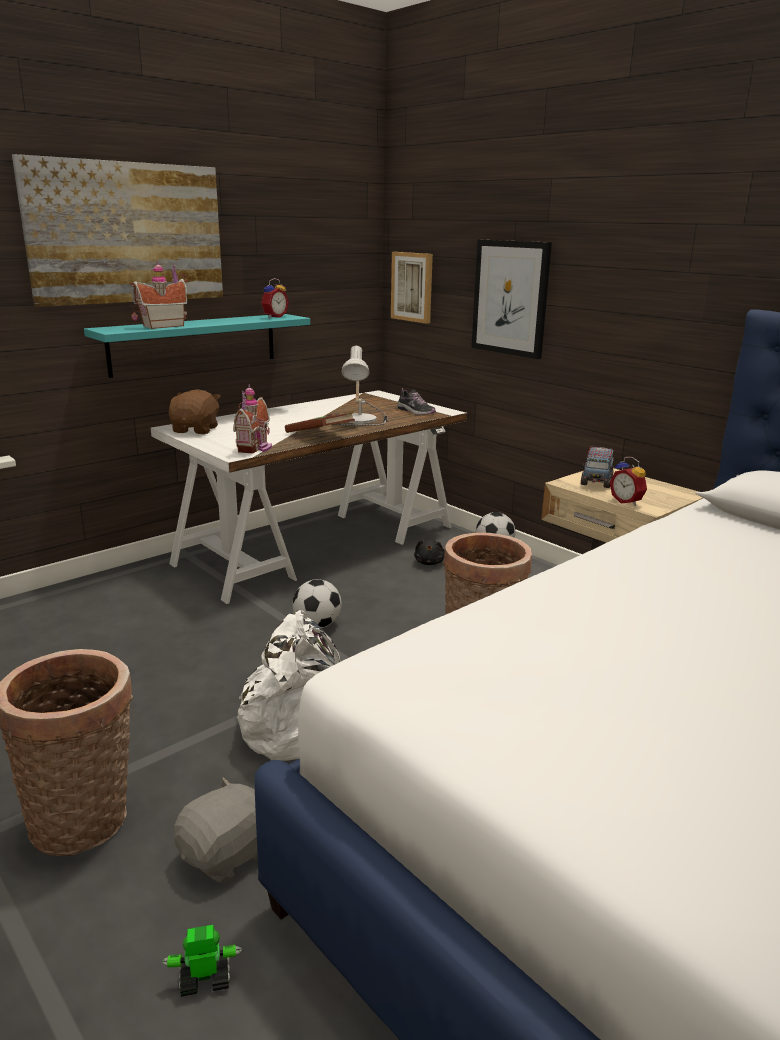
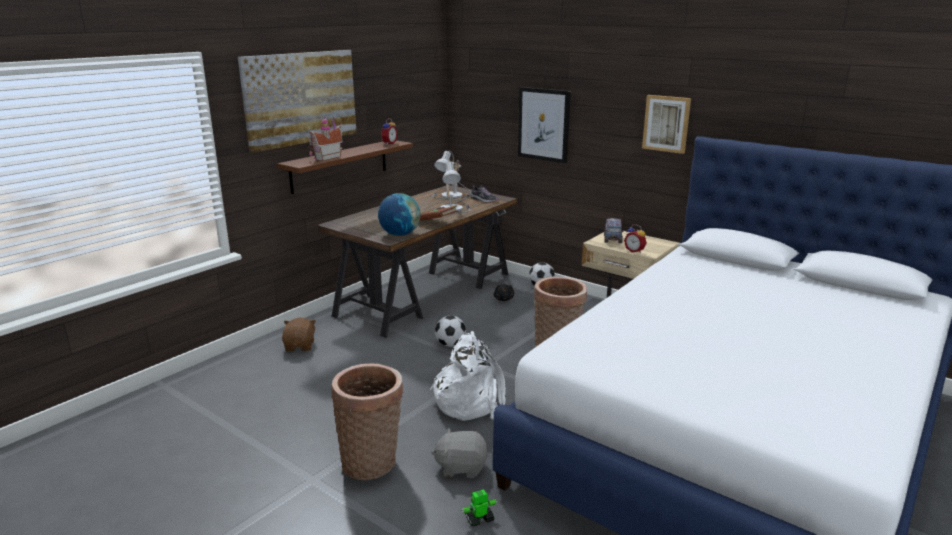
camera: 10 degrees left, 0 degrees up
turquoise shelf [84,314,310,378] -> brown shelf [277,140,413,194]
white desk [151,390,467,604] -> brown desk [317,185,517,338]
brown plush toy [169,389,221,434] -> brown plush toy moved to [282,318,316,351]
grey plush toy [174,777,258,883] -> grey plush toy turned 120 degrees counterclockwise [431,428,489,478]
toy house [233,384,272,454] -> globe [378,193,421,236]
picture [391,252,433,324] -> picture moved to [642,95,691,154]
none -> table lamp [432,151,471,200]

